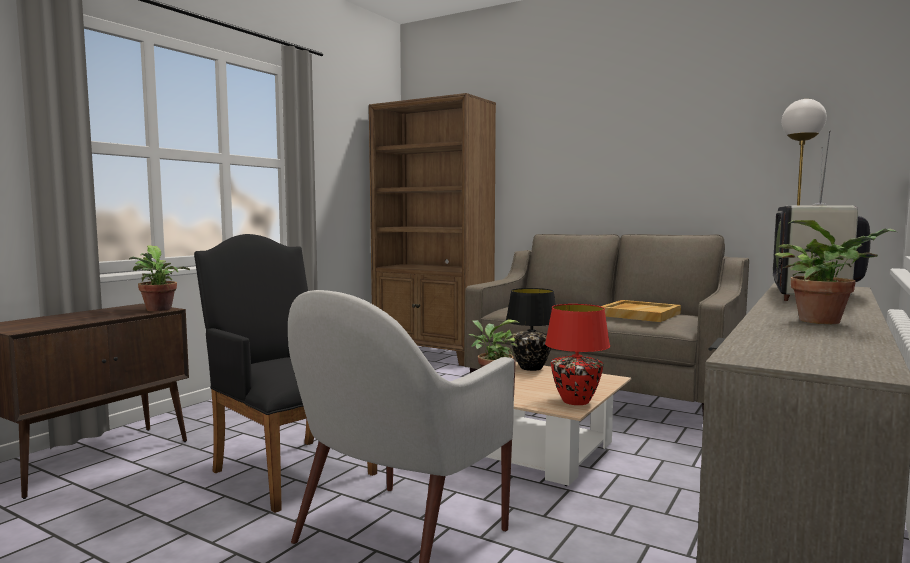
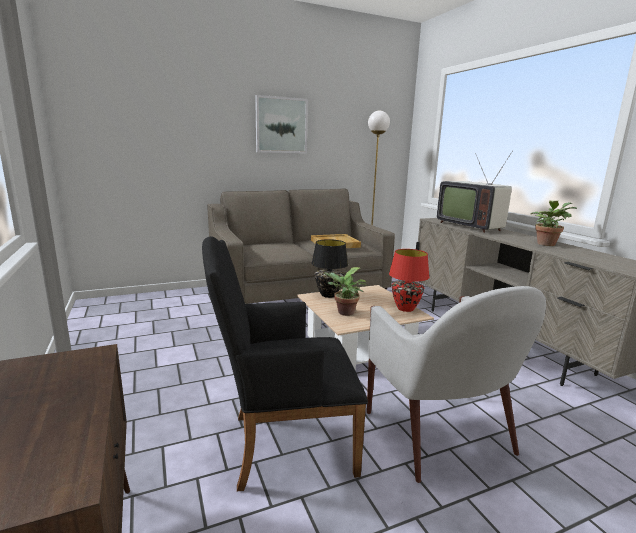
camera: 55 degrees left, 10 degrees up
potted plant [129,246,190,311] -> none
brown bookcase [369,93,496,366] -> none
none -> picture [255,95,308,153]

